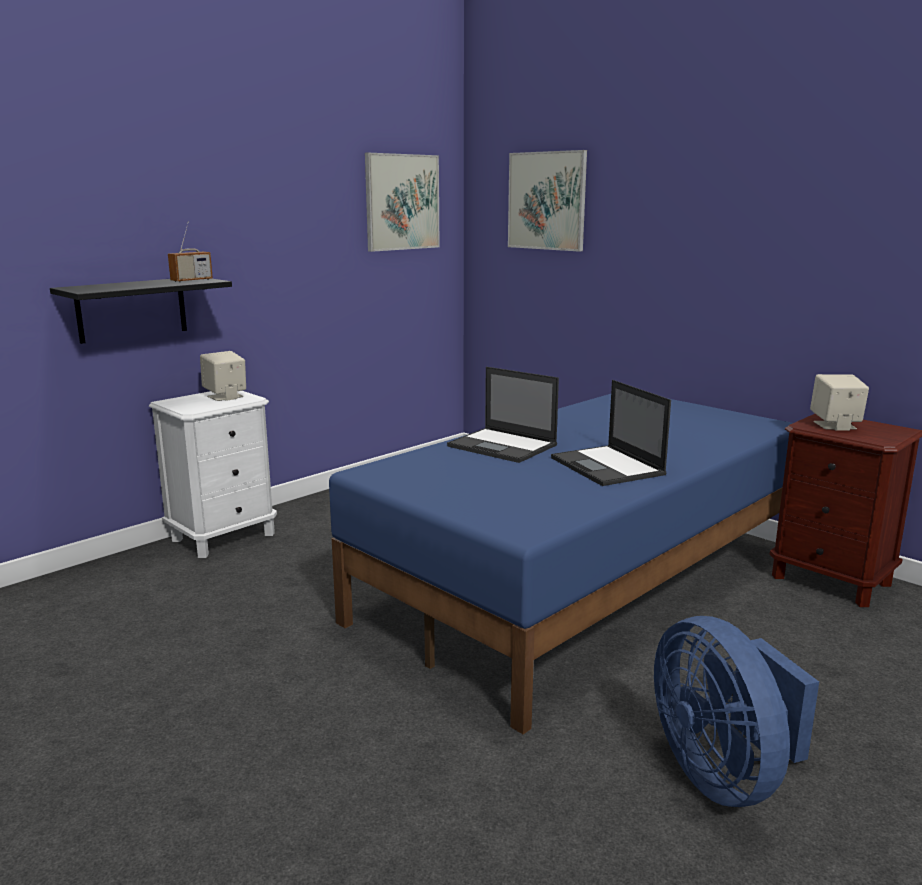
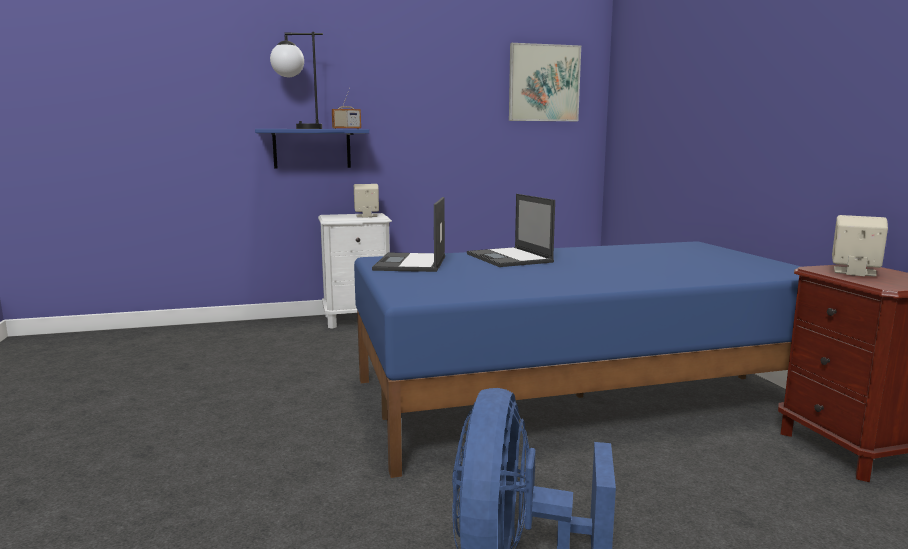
camera: 30 degrees right, 5 degrees down
black shelf [50,278,232,344] -> blue shelf [255,129,369,169]
picture [508,150,587,252] -> none
laptop [551,380,671,486] -> laptop moved to [372,197,445,272]
none -> table lamp [270,32,323,129]

